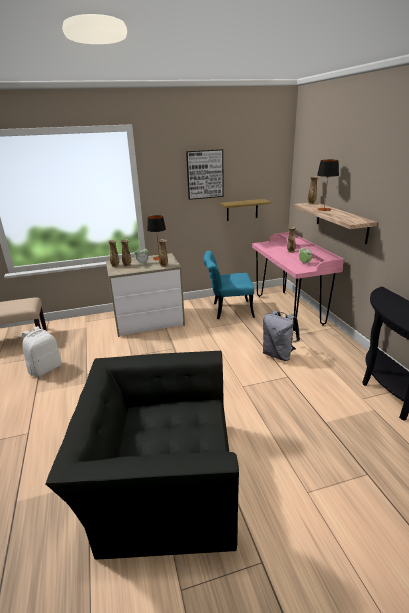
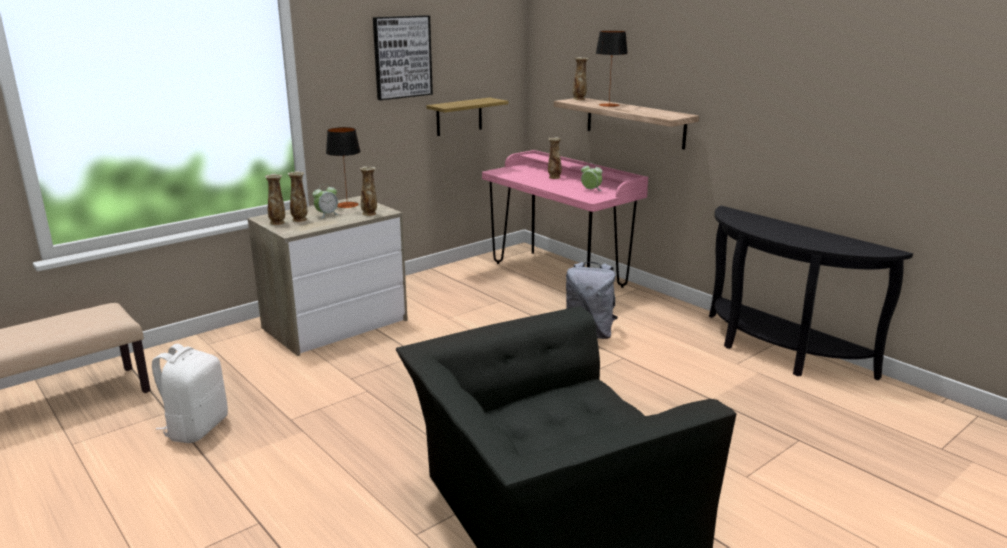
camera: 25 degrees left, 5 degrees down
turquoise chair [203,250,255,319] -> none

